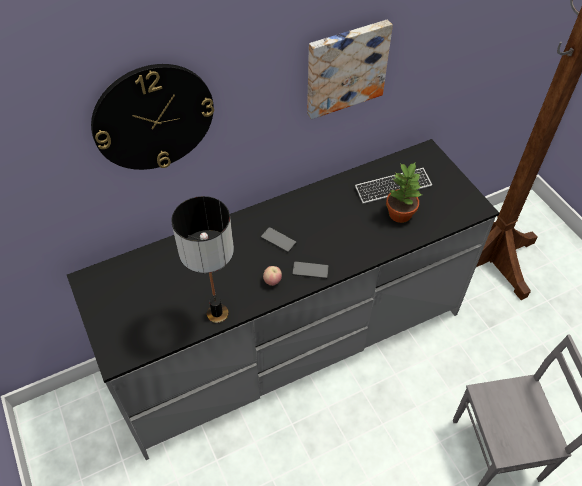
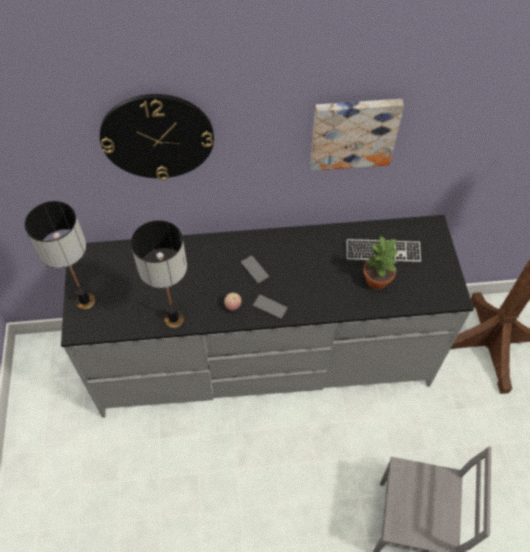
camera: 20 degrees right, 5 degrees up
none -> table lamp [24,201,95,310]

